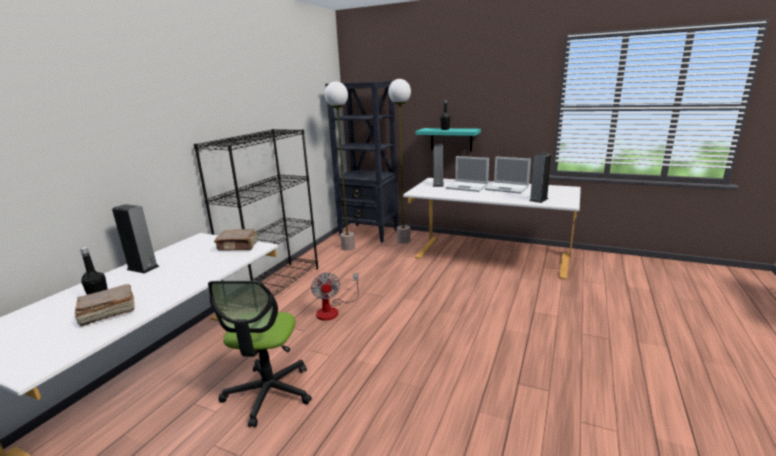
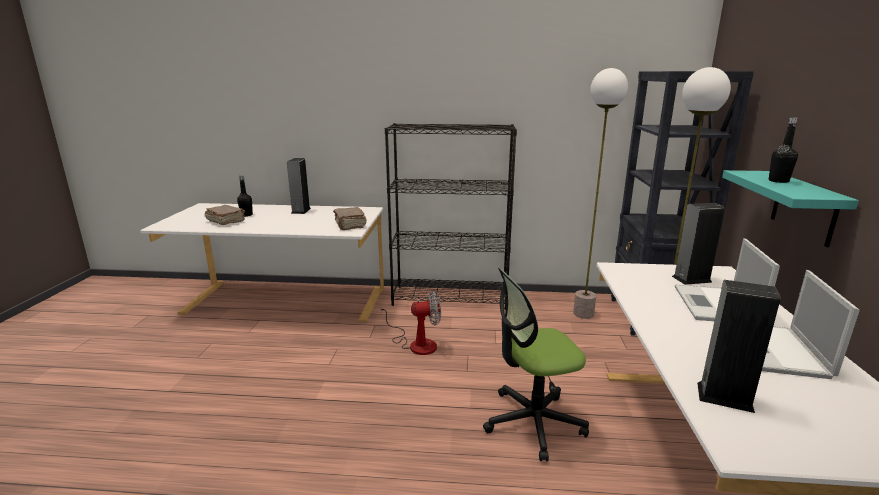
camera: 70 degrees right, 0 degrees up
office chair [208,281,312,427] -> office chair moved to [483,268,589,461]
fan [311,273,359,321] -> fan turned 150 degrees counterclockwise [381,291,441,355]

